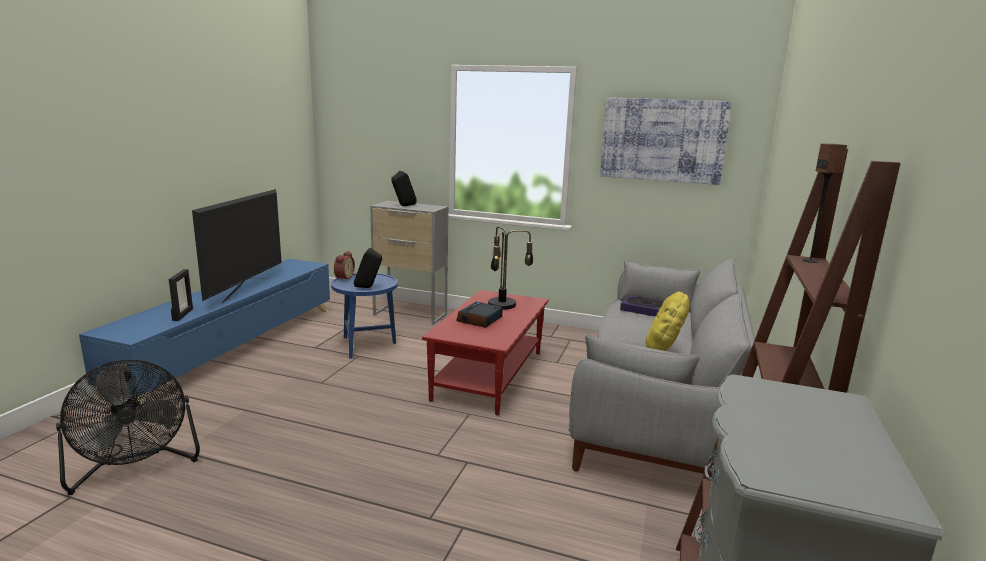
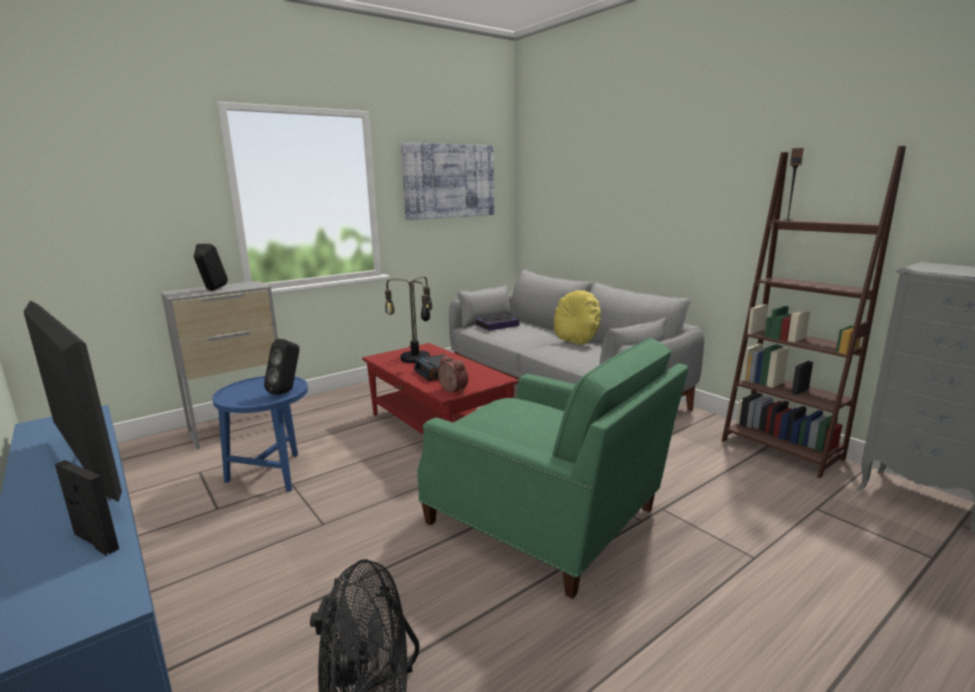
camera: 55 degrees left, 0 degrees up
alarm clock [334,251,355,281] -> alarm clock moved to [438,355,468,393]
none -> green armchair [417,337,689,599]

